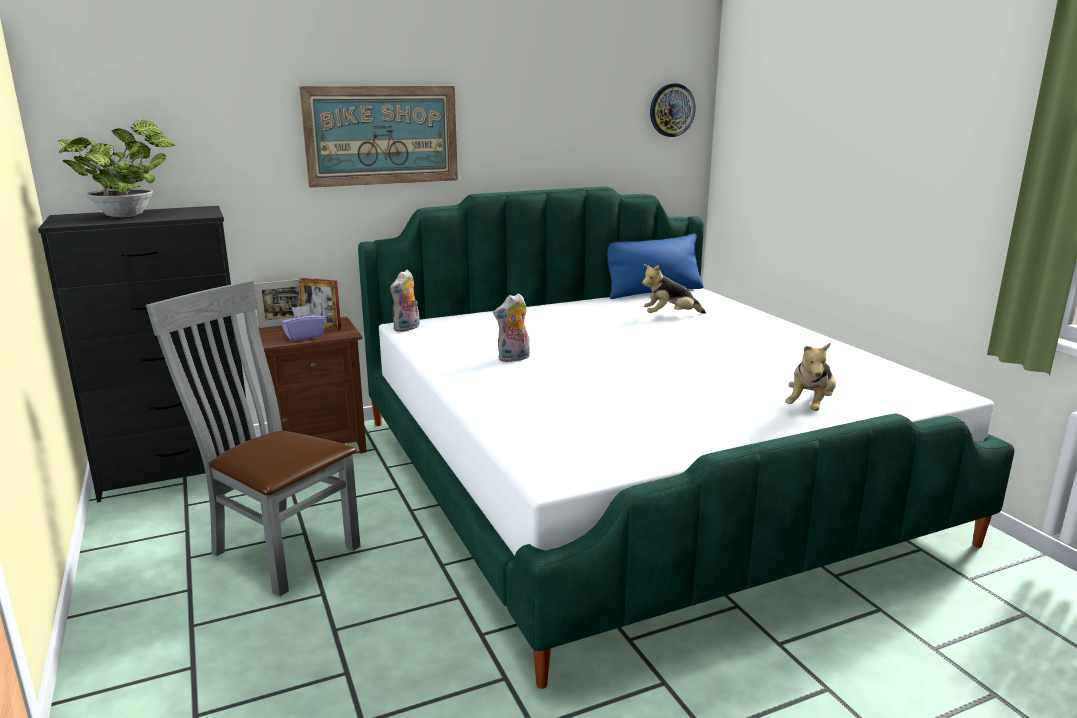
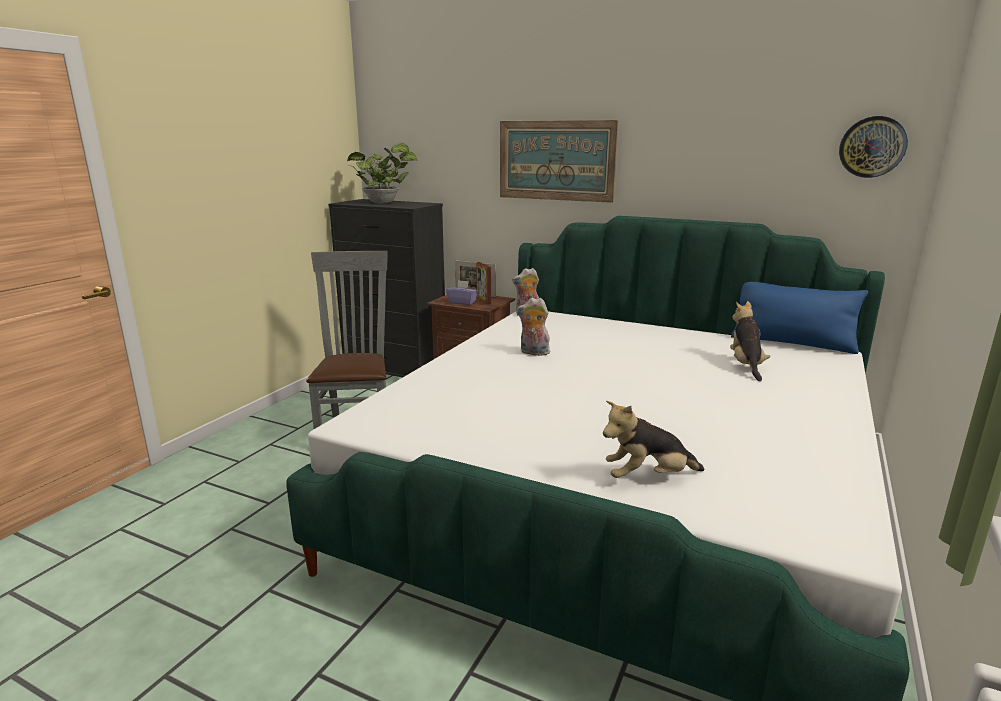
camera: 50 degrees right, 0 degrees up
plush toy [642,264,706,314] -> plush toy turned 60 degrees clockwise [730,301,770,381]

